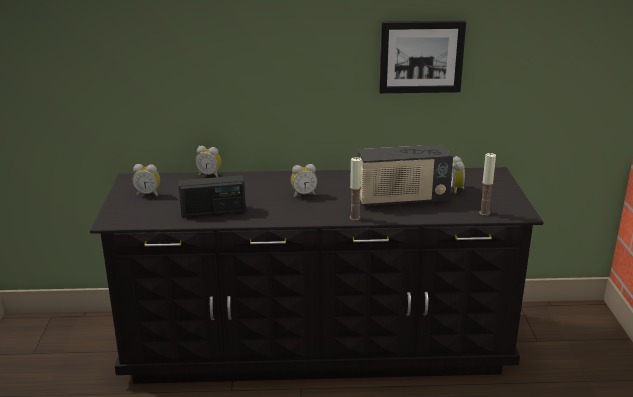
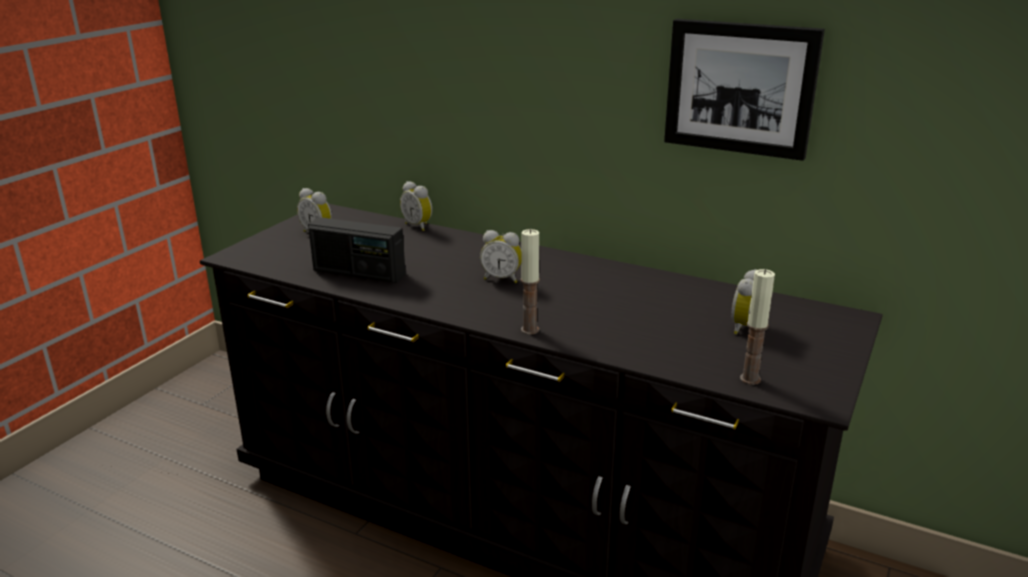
camera: 30 degrees right, 0 degrees up
radio [358,145,453,207] -> none

